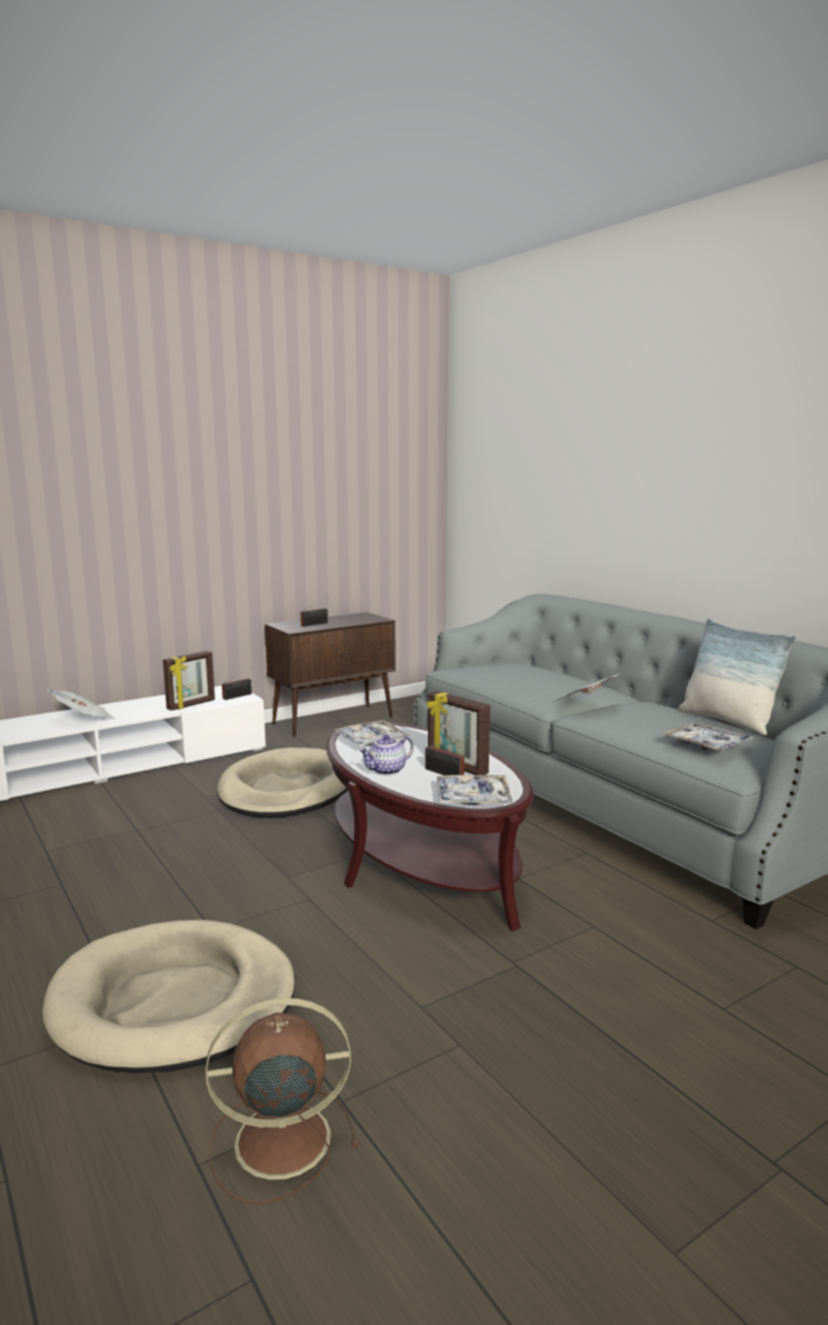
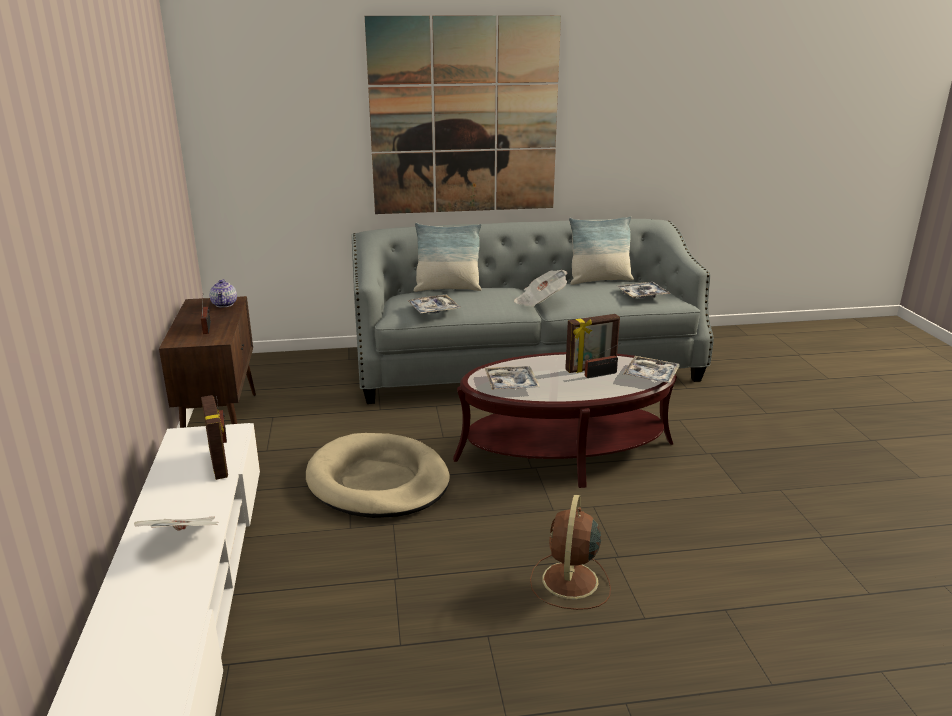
camera: 65 degrees left, 10 degrees up
beige dog bed [42,920,295,1073] -> none
brown fan [206,998,359,1204] -> brown fan moved to [530,495,611,610]
teapot [359,735,414,775] -> teapot moved to [209,279,237,307]
none -> picture [365,15,561,214]
none -> tray [407,295,461,314]
none -> pillow [414,223,482,292]

